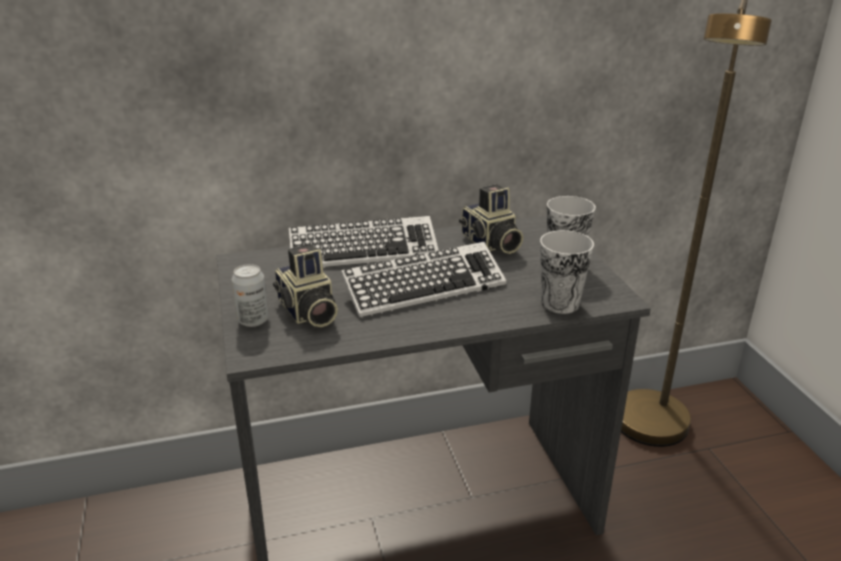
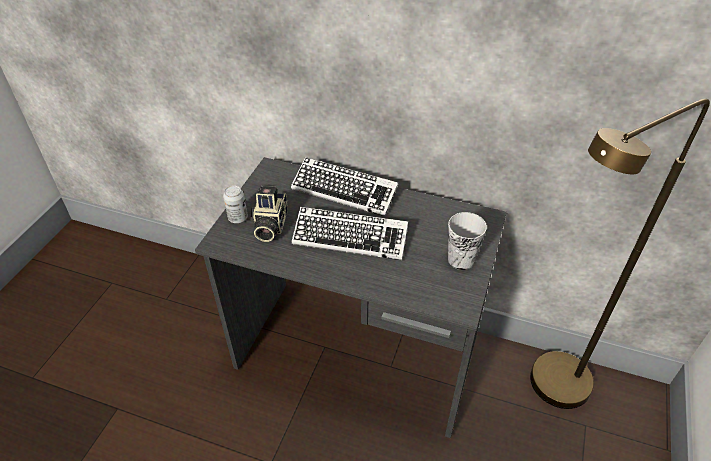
camera: 35 degrees right, 15 degrees up
camera [459,184,523,254] -> none
cup [540,230,594,314] -> none

